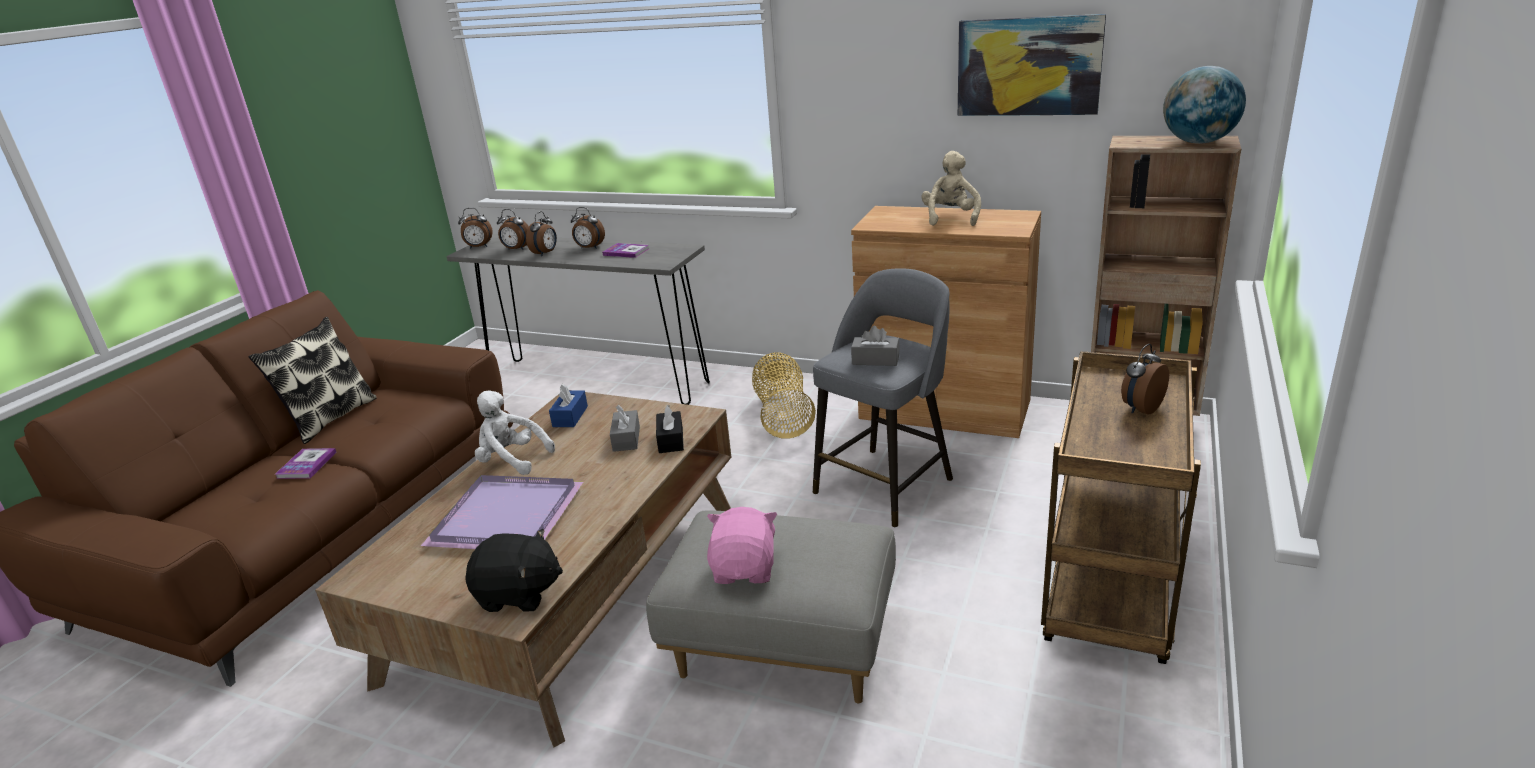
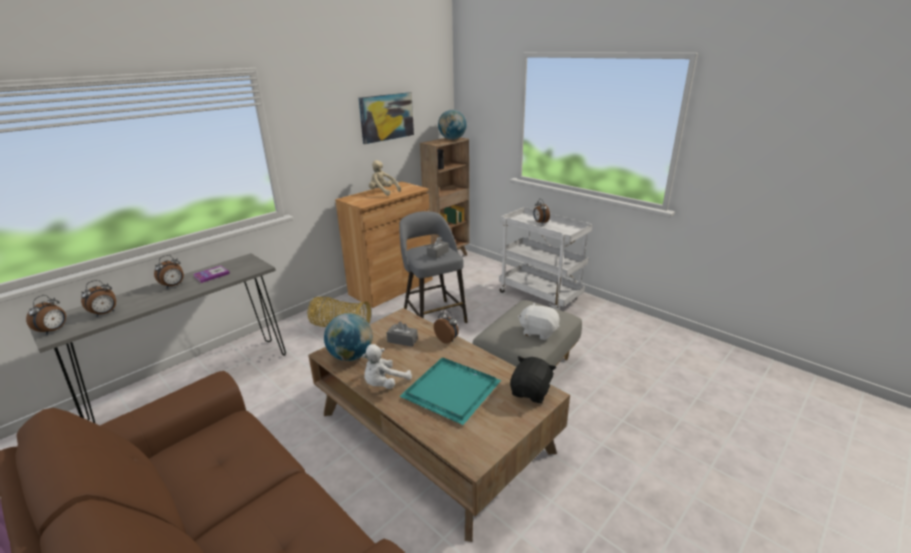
camera: 70 degrees left, 0 degrees up
pillow [249,317,377,444] -> none
book [275,448,337,479] -> none
purple tray [421,475,583,549] -> turquoise tray [399,357,501,425]
alarm clock [526,211,557,256] -> alarm clock moved to [434,309,459,344]
blue tissue box [549,384,588,427] -> globe [324,313,373,361]
black tissue box [656,405,684,453] -> none
pink plush toy [707,507,777,584] -> white plush toy [518,302,560,340]
brown cart [1041,351,1201,664] -> white cart [499,207,592,310]

